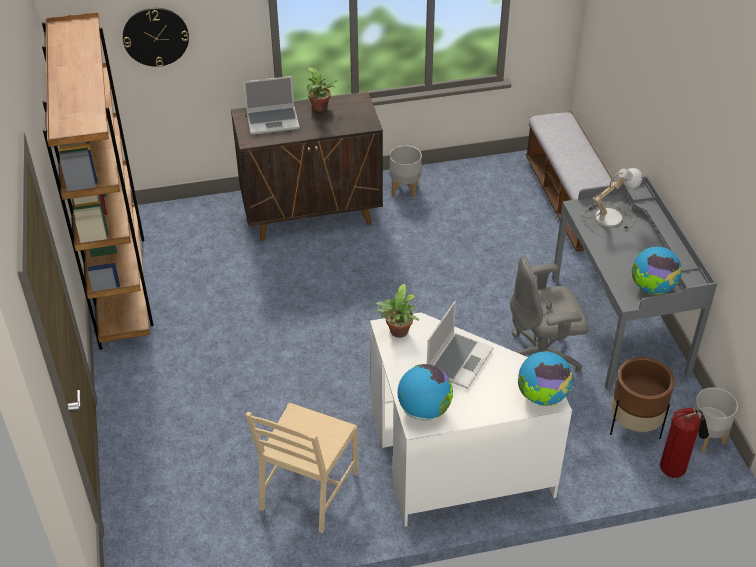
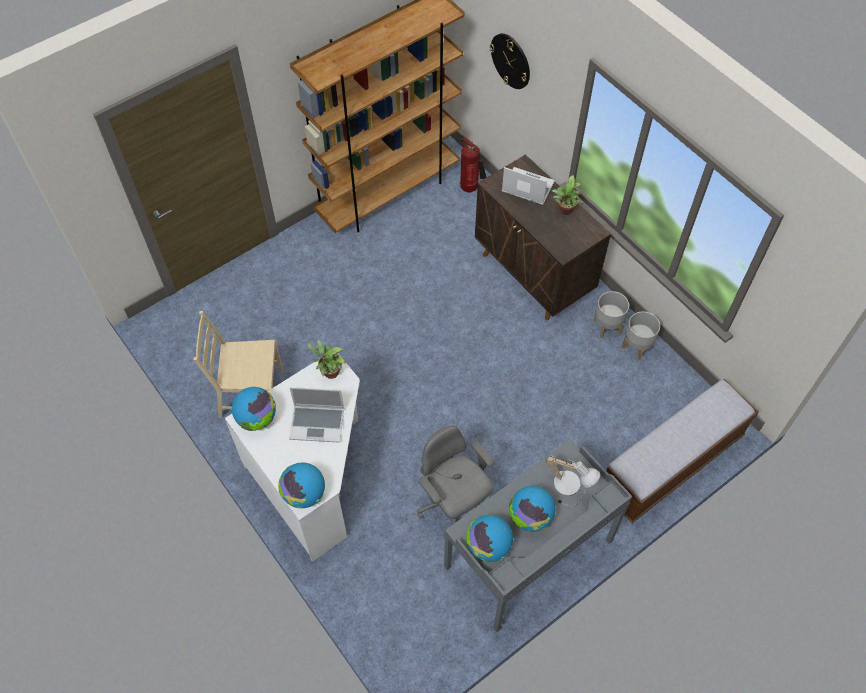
camera: 65 degrees right, 15 degrees up
laptop [243,76,300,135] -> laptop turned 150 degrees clockwise [502,167,555,205]
brown planter [610,357,675,439] -> none
fire extinguisher [660,407,709,478] -> fire extinguisher moved to [460,135,487,192]
grey planter [693,387,738,453] -> grey planter moved to [622,311,660,360]
none -> globe [509,486,556,532]

